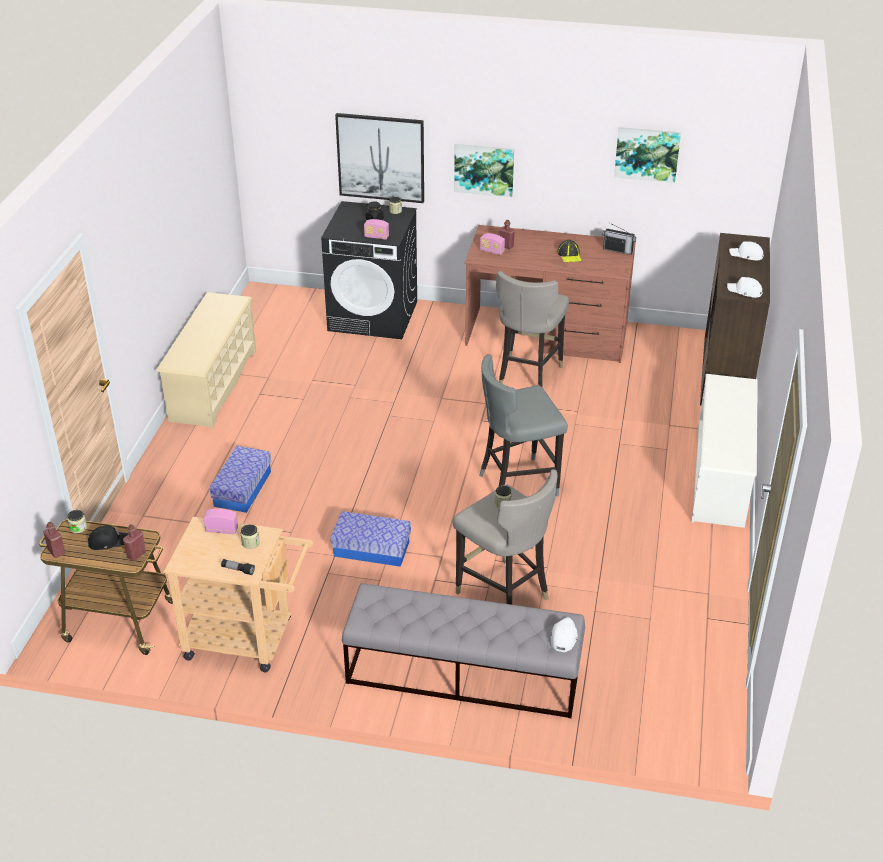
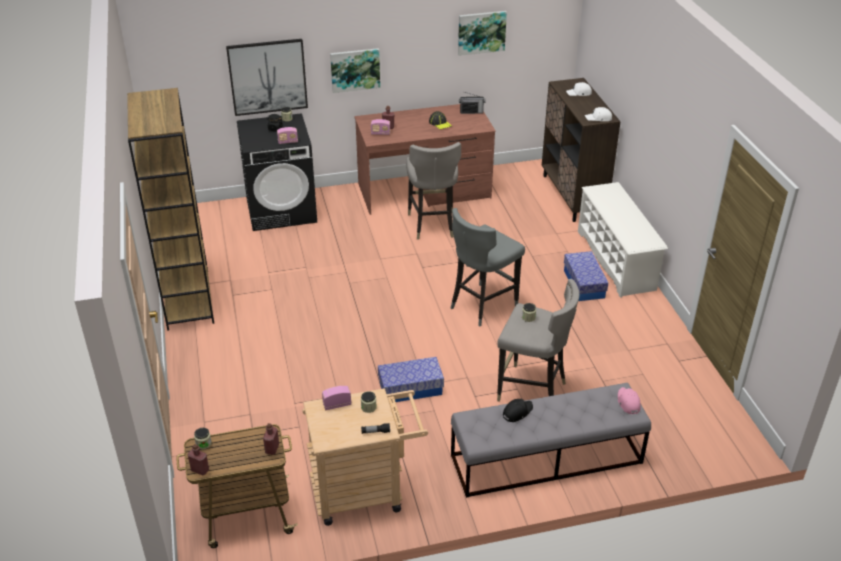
camera: 25 degrees left, 0 degrees up
black cap [88,525,129,550] -> black cap moved to [503,399,533,422]
beige shoe rack [156,292,256,429] -> brown bookcase [127,88,214,331]
storage box [210,446,271,513] -> storage box moved to [564,251,608,301]
white cap [551,617,578,652] -> pink cap [618,387,640,414]

